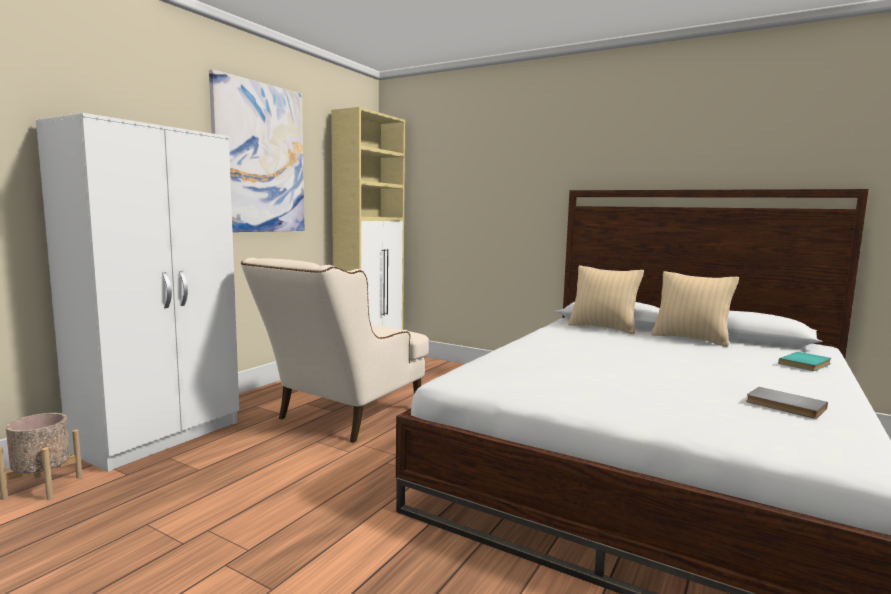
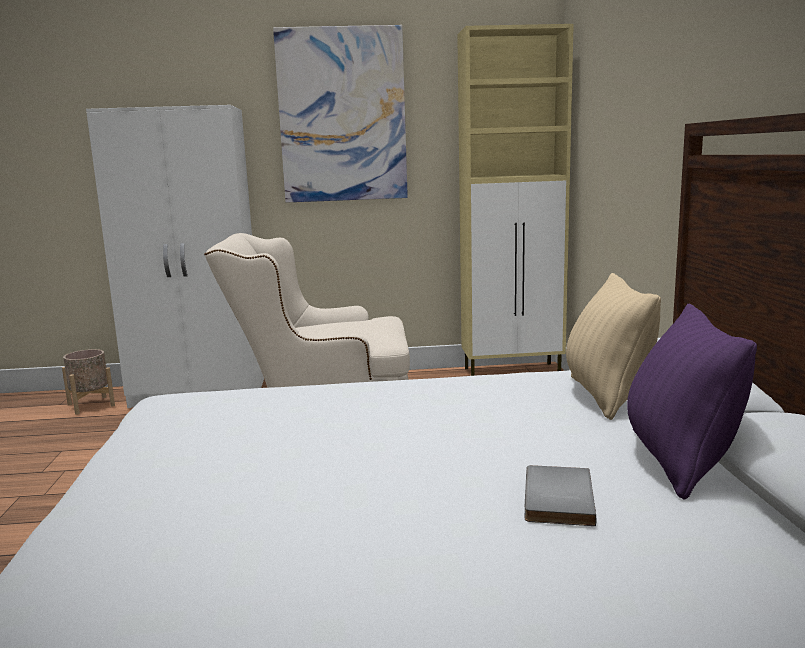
camera: 55 degrees right, 5 degrees up
beige pillow [651,271,739,347] -> purple pillow [627,304,757,500]
grey book [746,387,828,419] -> grey book moved to [524,465,597,526]
turquoise book [778,352,832,371] -> none

